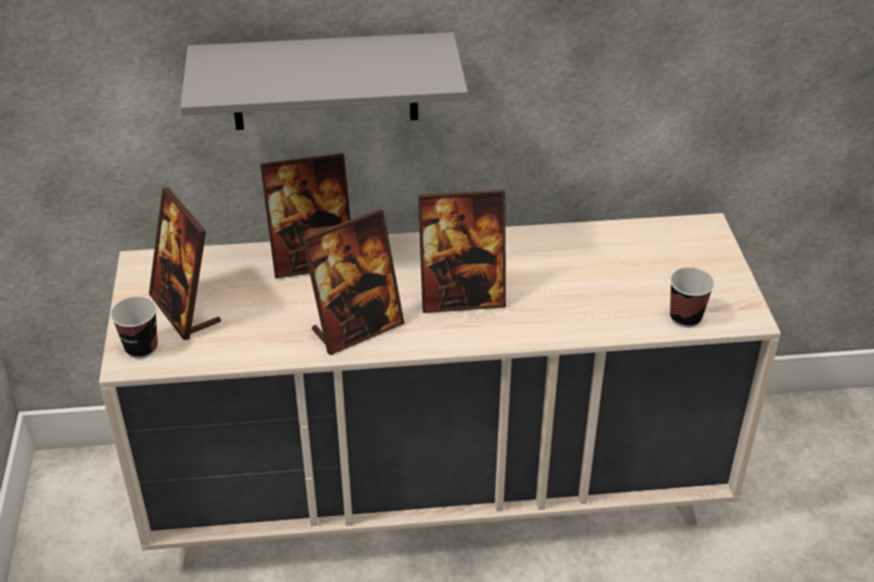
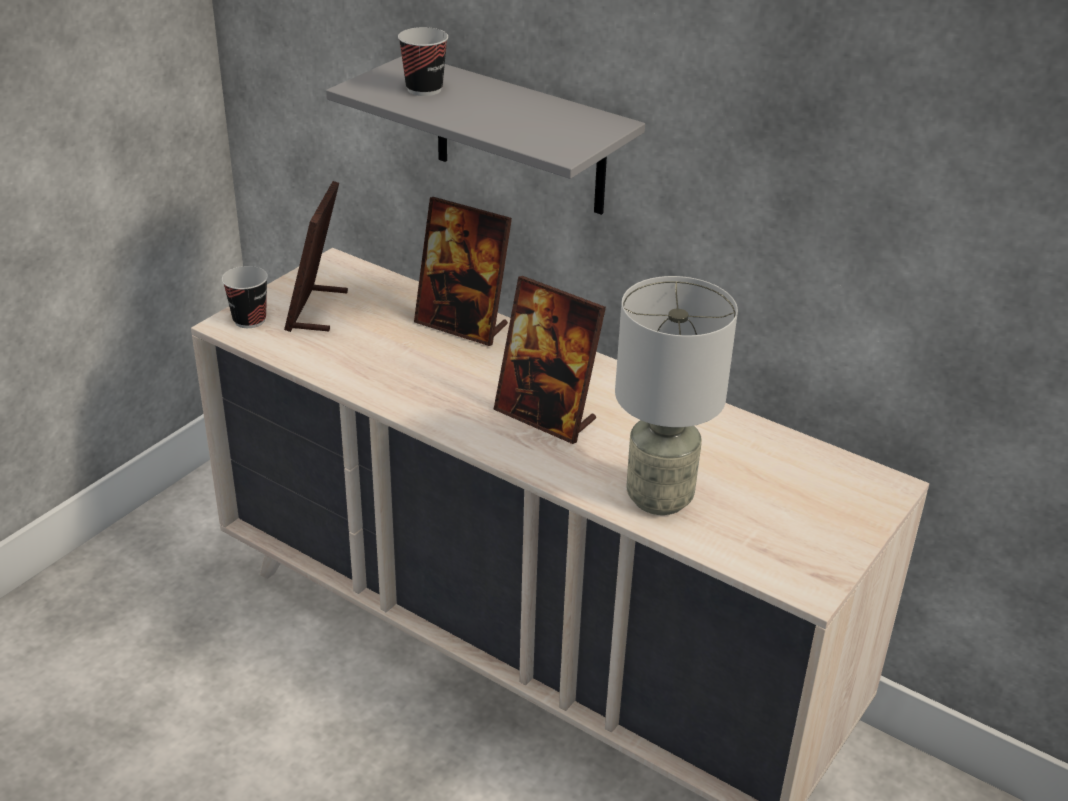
camera: 40 degrees right, 5 degrees down
picture frame [302,209,404,355] -> none
cup [670,267,715,328] -> cup moved to [398,27,448,96]
none -> grey table lamp [615,276,738,515]

